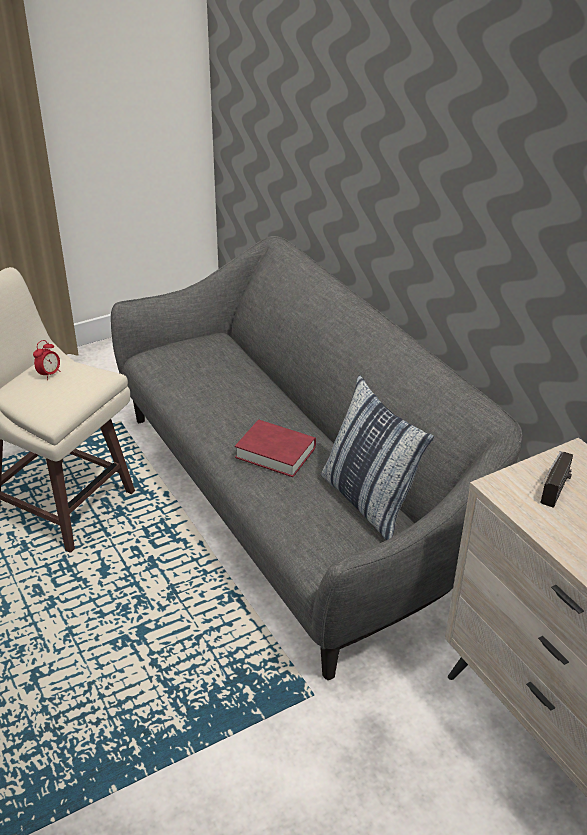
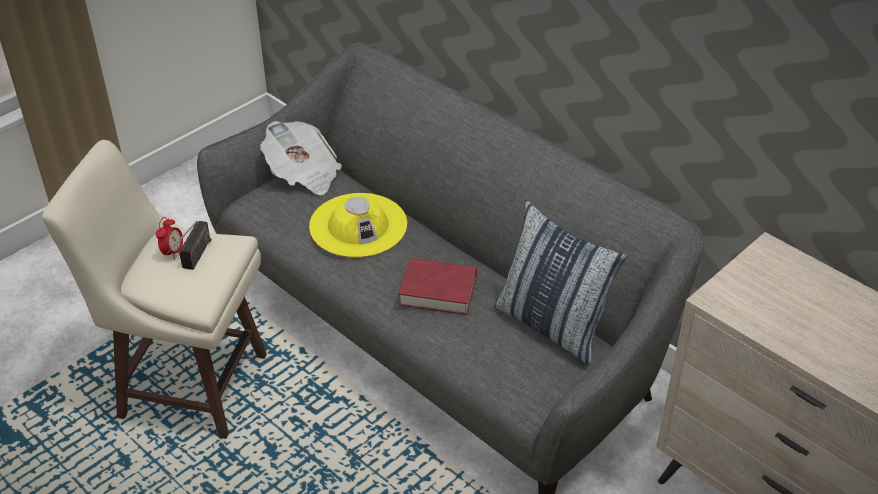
camera: 15 degrees left, 5 degrees up
radio [540,451,573,508] -> radio moved to [166,221,212,270]
none -> newspaper [260,121,342,195]
none -> yellow hat [309,193,407,258]

